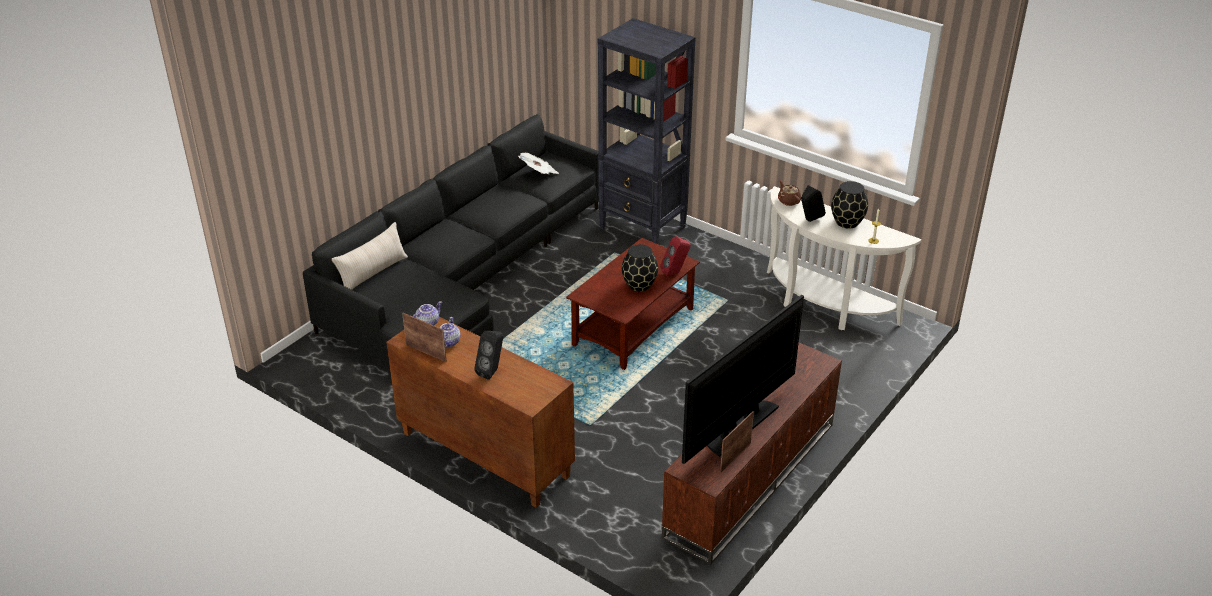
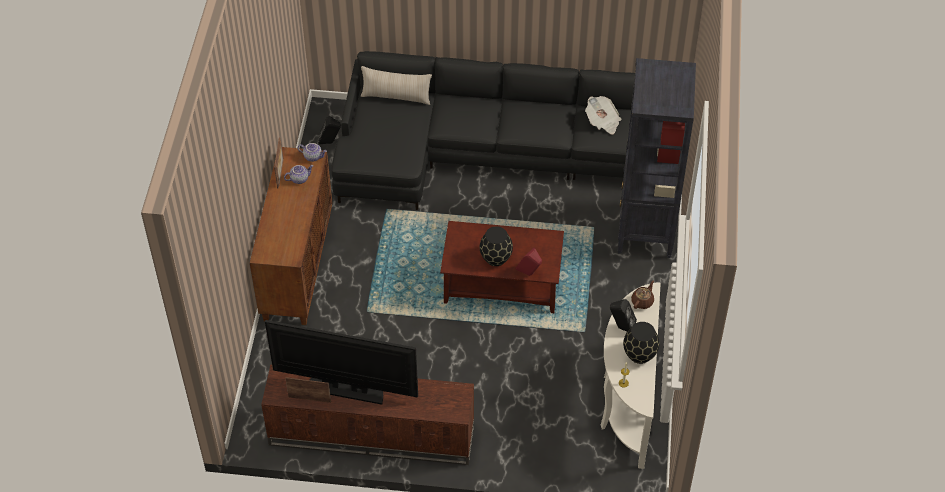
camera: 60 degrees right, 15 degrees up
black speaker [474,331,503,380] -> black speaker moved to [318,116,341,144]

